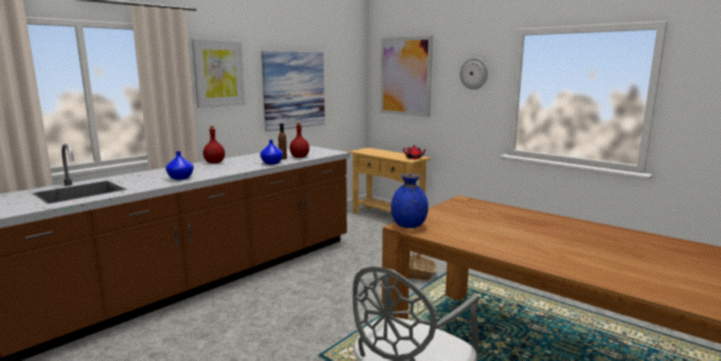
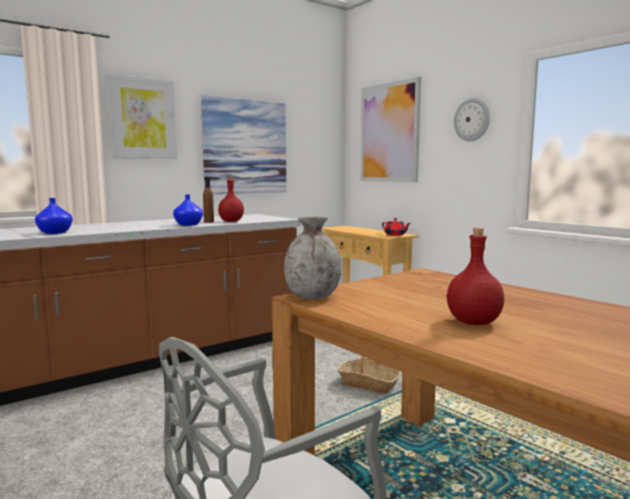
camera: 10 degrees right, 5 degrees down
red bottle [203,126,225,163] -> red bottle moved to [447,228,504,325]
blue vase [391,174,428,228] -> grey vase [284,217,341,299]

